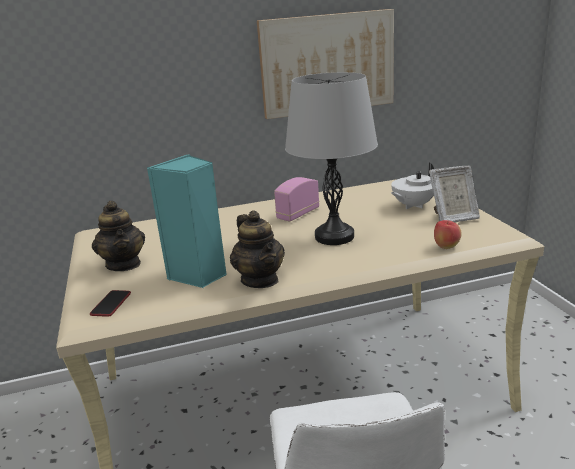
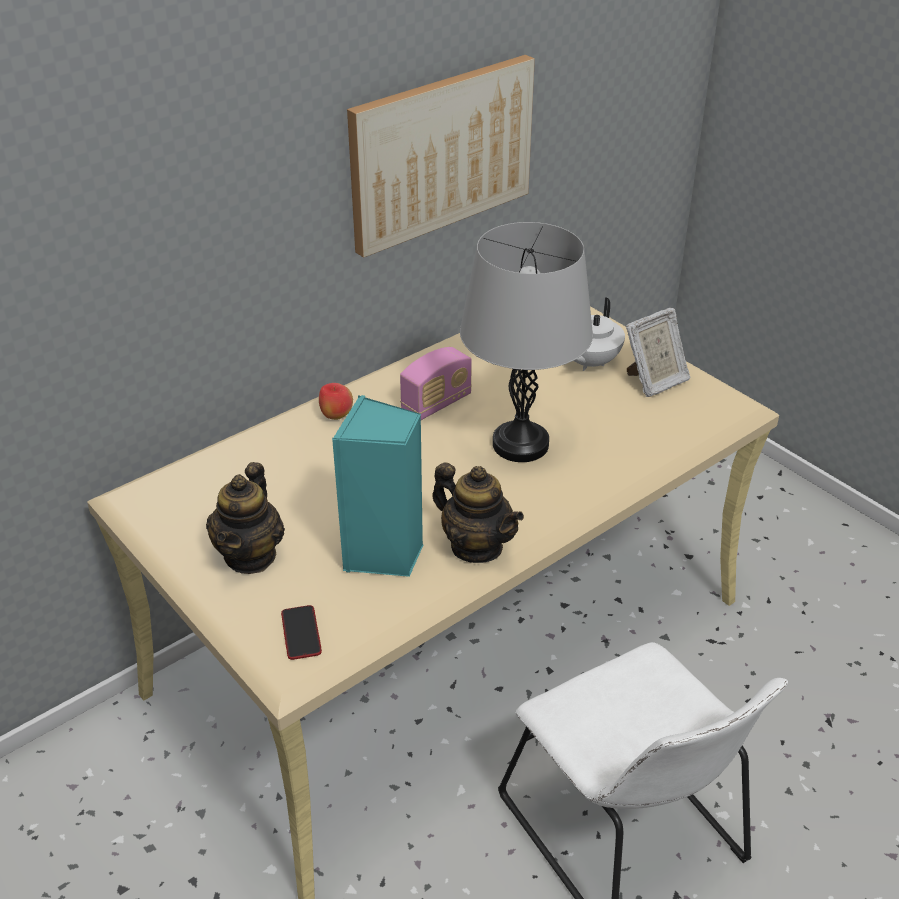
camera: 25 degrees left, 15 degrees up
teapot [92,201,145,271] -> teapot turned 60 degrees clockwise [206,462,285,574]
radio [274,177,319,222] -> radio turned 150 degrees counterclockwise [400,347,472,420]
apple [434,220,462,249] -> apple moved to [319,383,353,420]

